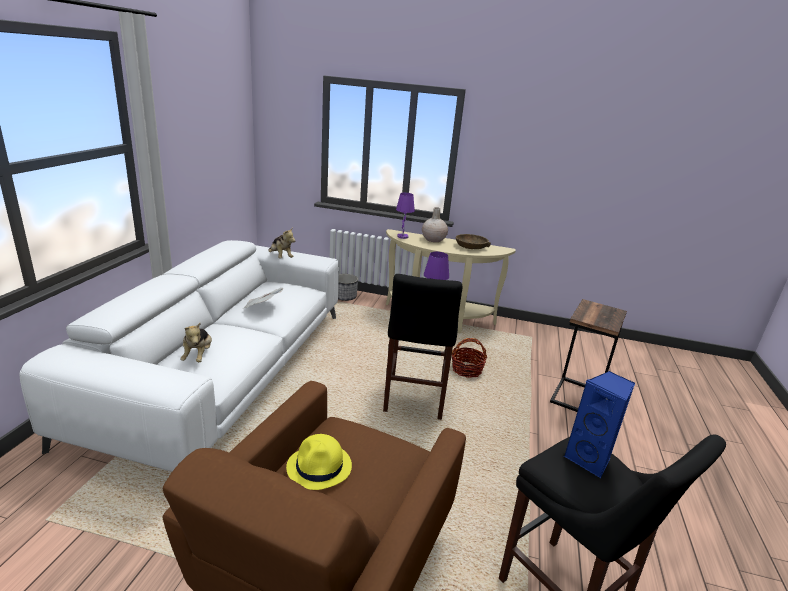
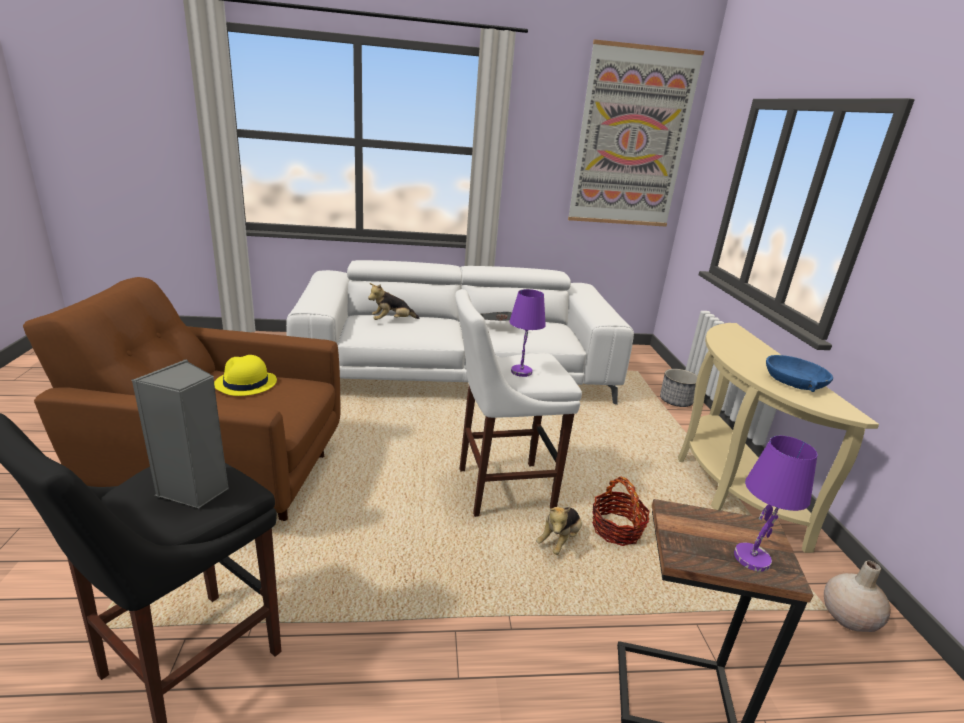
camera: 70 degrees right, 0 degrees up
plush toy [268,229,295,259] -> plush toy moved to [536,507,582,555]
black stool [383,274,462,420] -> white stool [455,289,582,517]
purple table lamp [396,193,415,239] -> purple table lamp moved to [734,436,817,572]
beige vase [422,207,448,242] -> beige vase moved to [824,561,891,632]
brown bowl [456,234,491,249] -> blue bowl [766,355,833,392]
blue speaker [564,371,635,478] -> grey speaker [132,359,229,508]
none -> picture [568,39,704,227]

